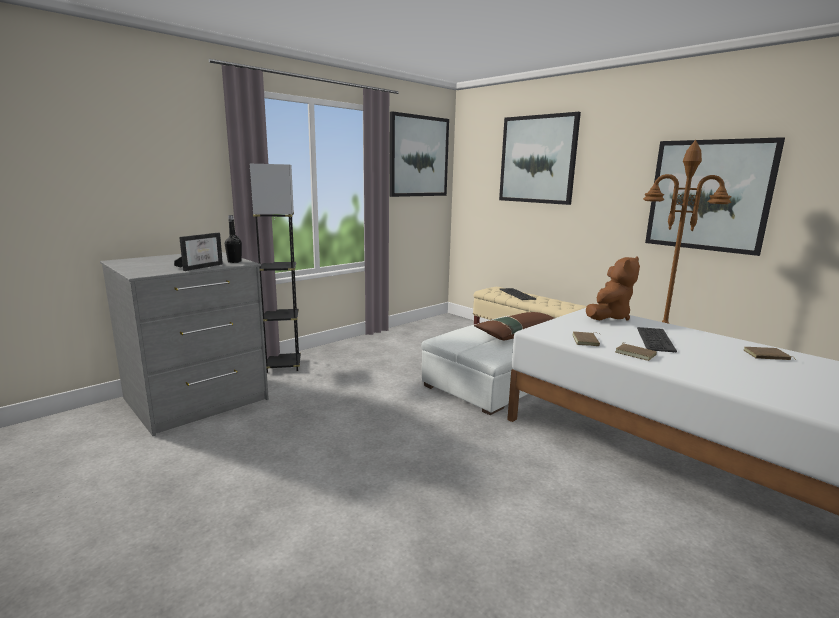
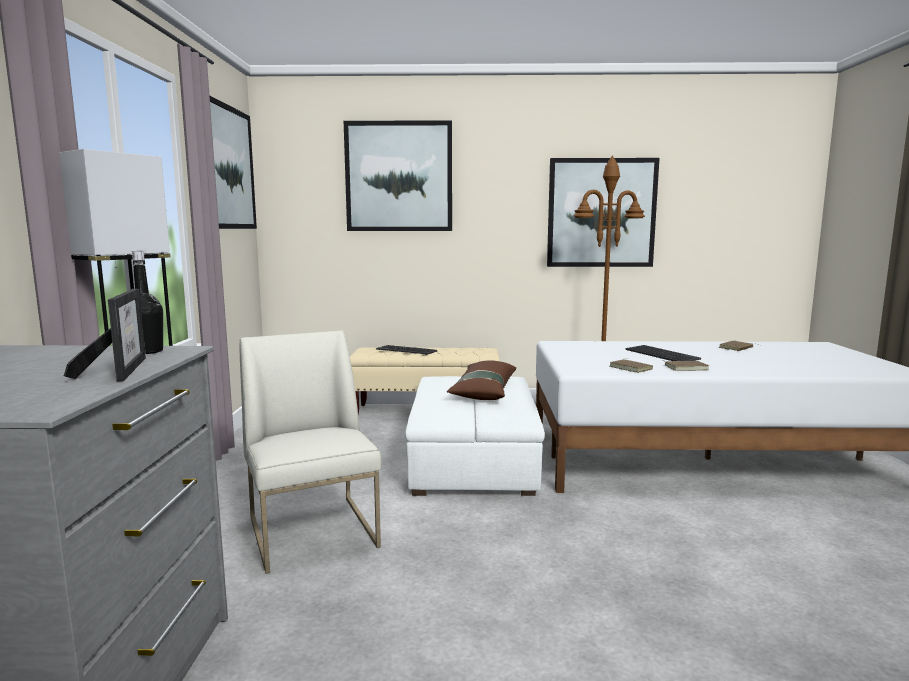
camera: 45 degrees left, 5 degrees down
brown plush toy [586,256,640,321] -> none
none -> white chair [240,331,381,574]

